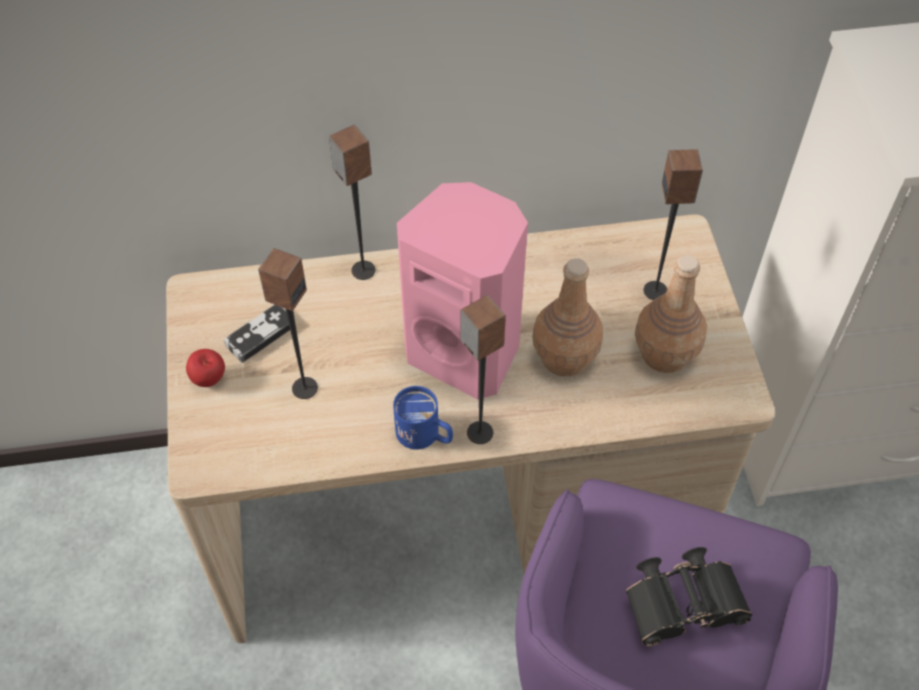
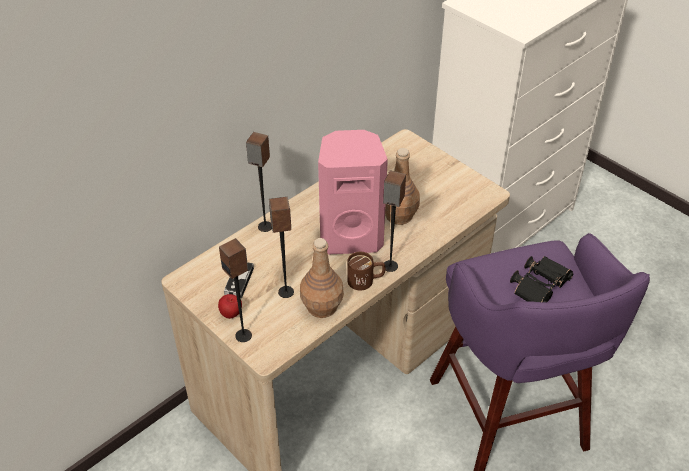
camera: 35 degrees left, 10 degrees down
blue mug [393,386,453,450] -> brown mug [347,252,385,291]
brown bottle [635,255,707,373] -> brown bottle moved to [300,238,344,318]
speaker [643,149,703,300] -> speaker moved to [219,238,252,342]

